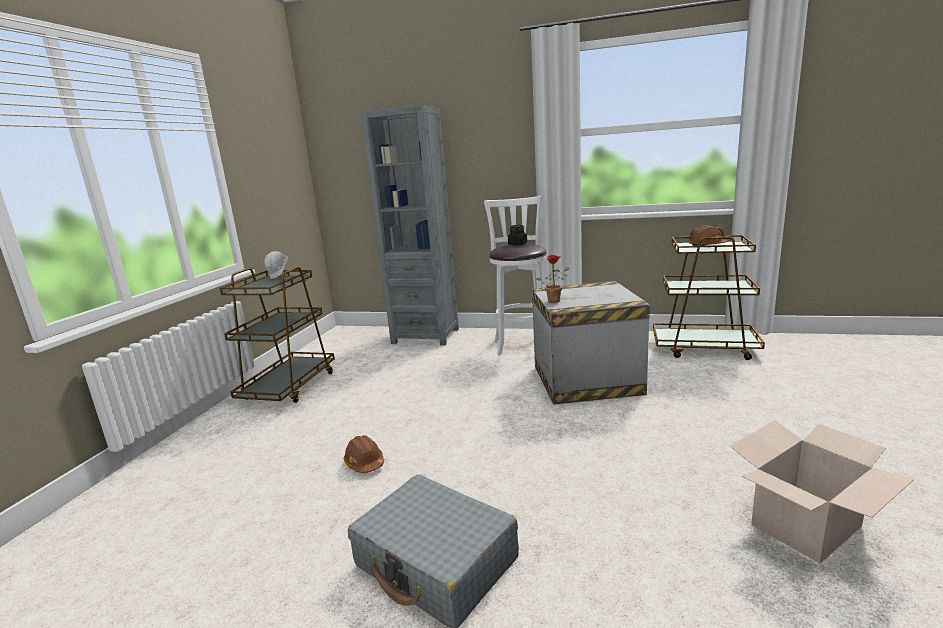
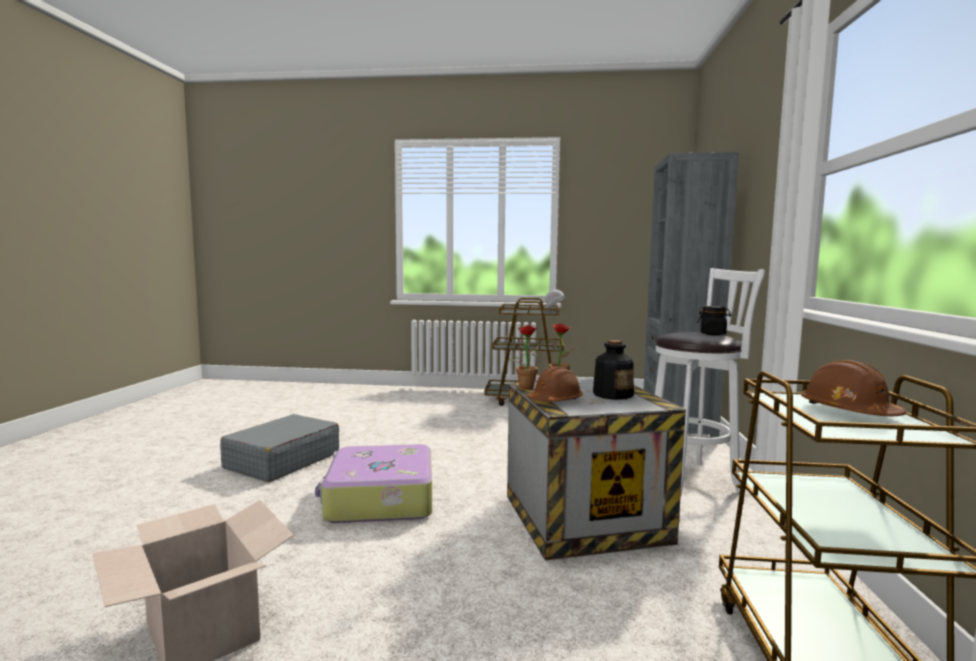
camera: 80 degrees right, 10 degrees down
brown hard hat [344,435,384,473] -> brown hard hat moved to [527,367,583,402]
none -> suitcase [315,444,432,523]
none -> potted plant [509,326,541,389]
none -> bottle [593,340,634,400]

